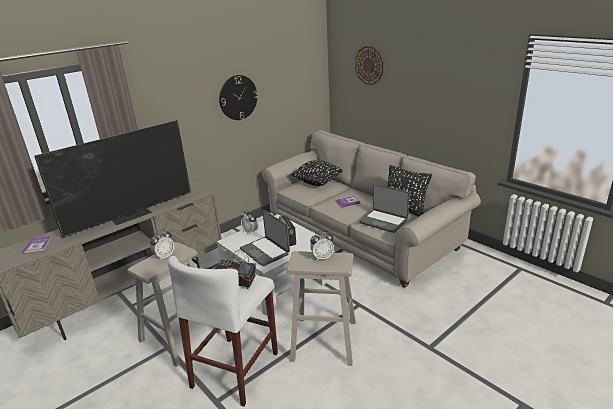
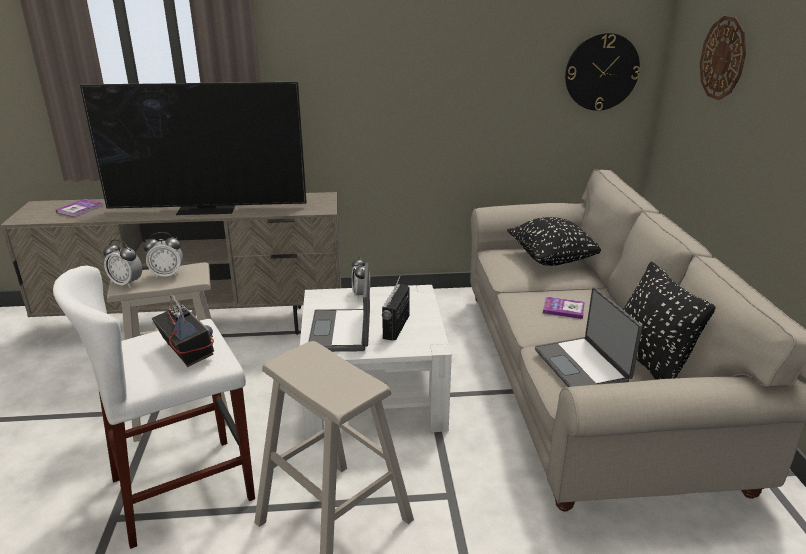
camera: 35 degrees right, 0 degrees up
wall clock [219,75,258,120] -> wall clock moved to [565,33,640,111]
alarm clock [310,231,334,261] -> alarm clock moved to [103,240,142,288]

